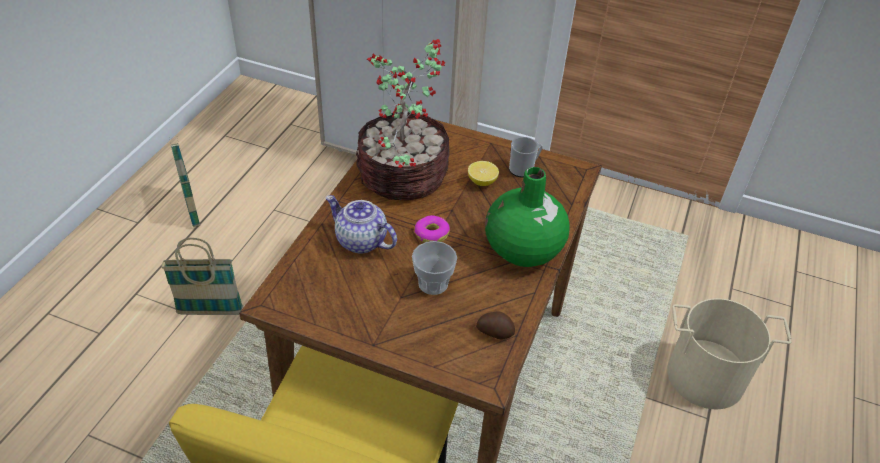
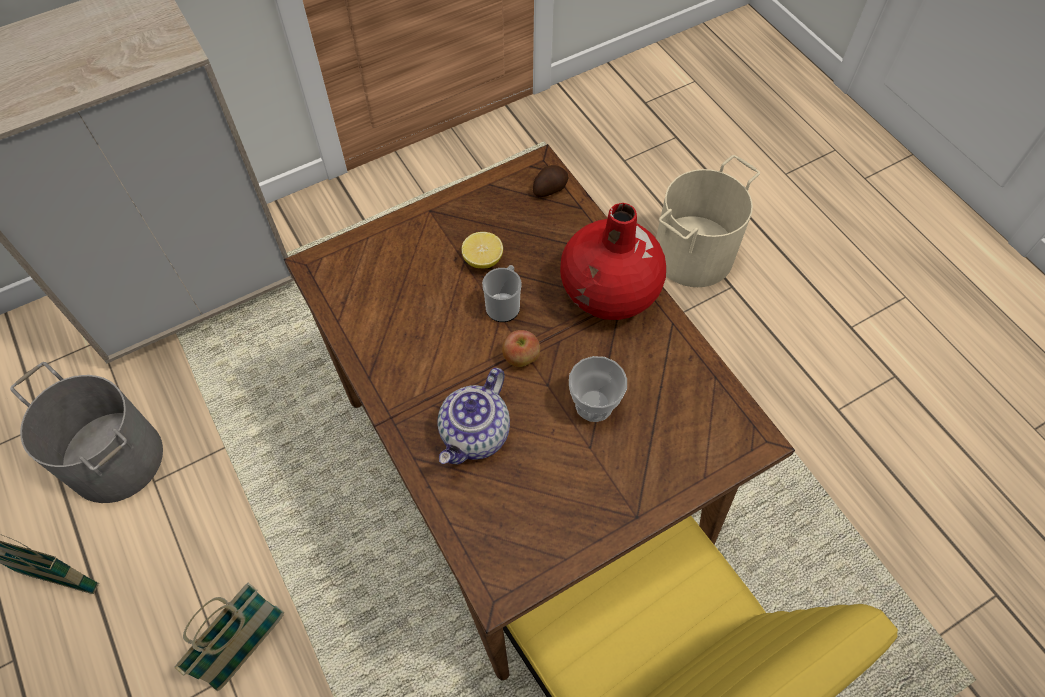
camera: 50 degrees left, 15 degrees up
teapot [326,195,397,254] -> teapot turned 45 degrees counterclockwise [438,368,510,465]
potted plant [356,39,450,201] -> none
donut [415,215,450,242] -> apple [502,330,540,367]
potato [476,311,515,339] -> potato moved to [533,165,569,197]
green vase [485,167,570,267] -> red vase [560,203,666,320]
mug [509,137,543,178] -> mug moved to [482,265,521,322]
none -> grey bucket [10,362,163,503]

